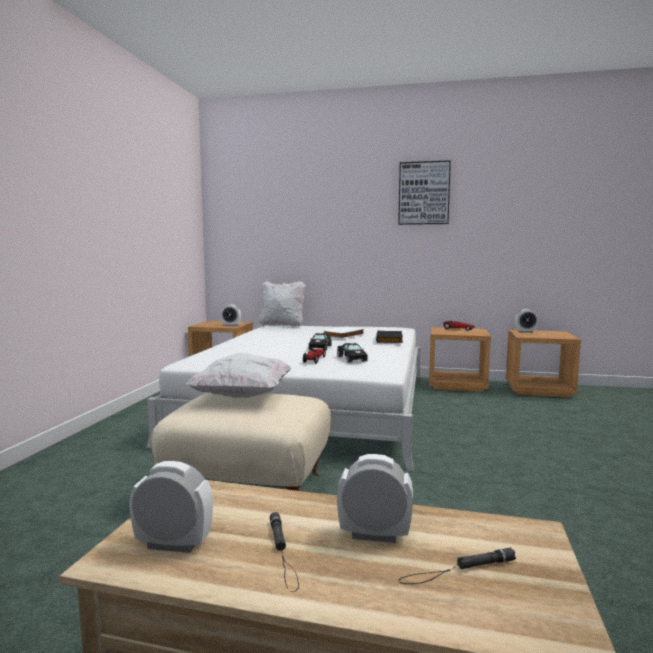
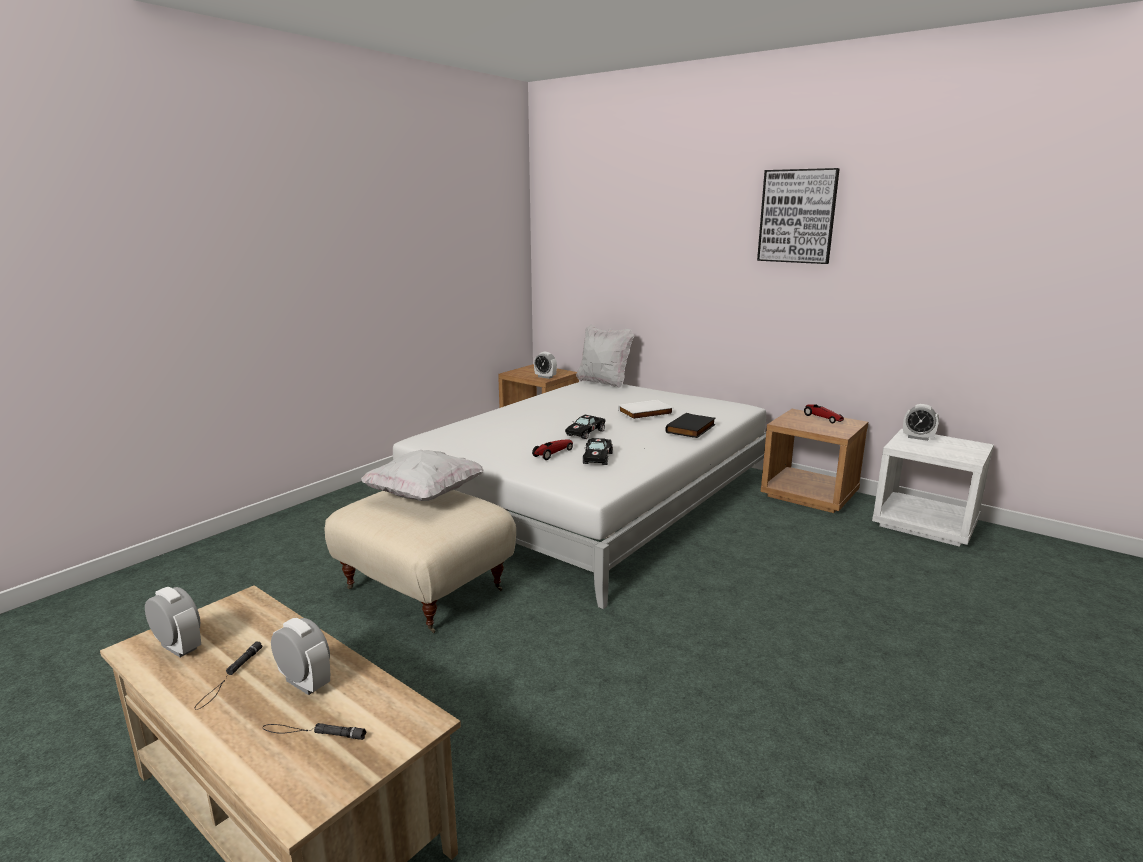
camera: 25 degrees right, 10 degrees up
brown nightstand [506,330,581,398] -> white nightstand [872,429,994,547]

